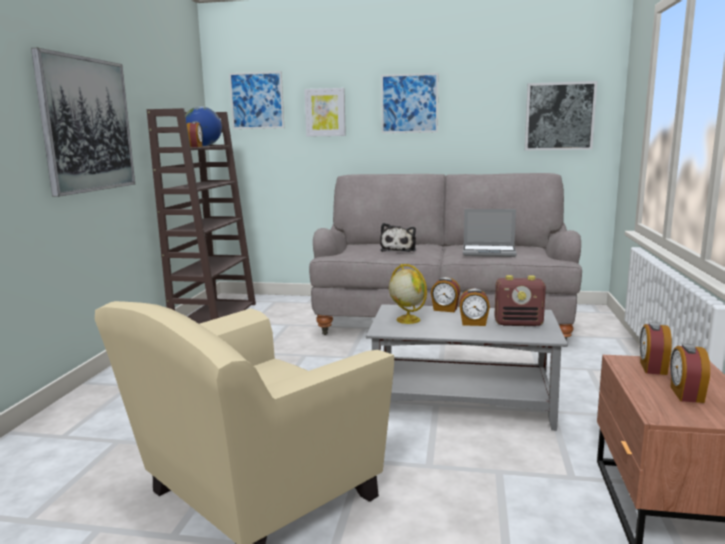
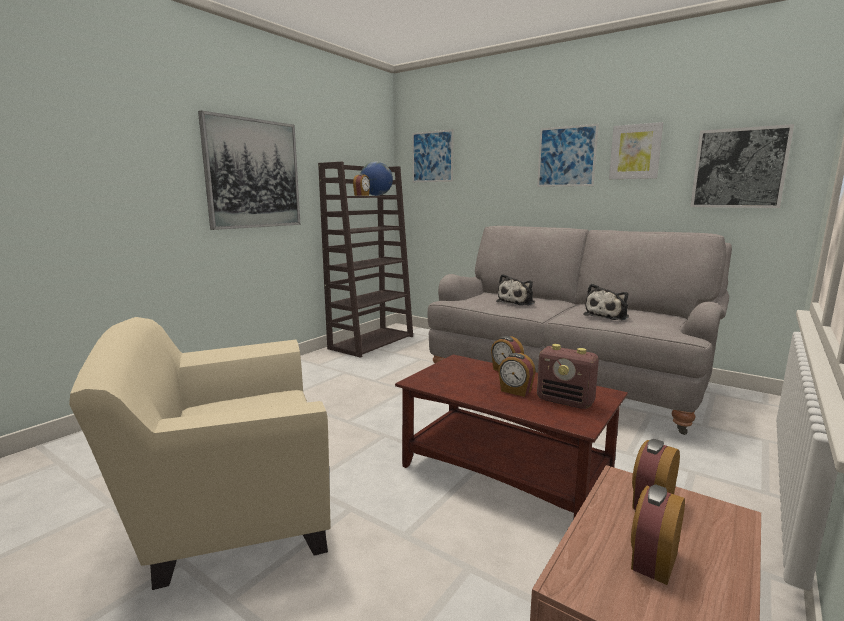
camera: 25 degrees right, 0 degrees up
picture [304,88,346,137] -> picture moved to [609,122,663,179]
grey coffee table [366,304,568,431] -> brown coffee table [395,354,628,518]
globe [389,264,427,324] -> none
laptop [463,209,517,257] -> plush toy [584,284,629,320]

